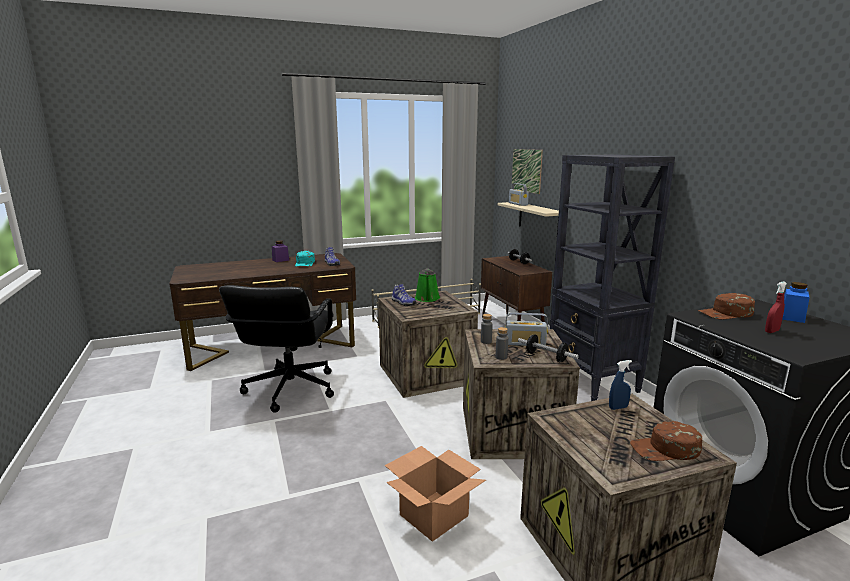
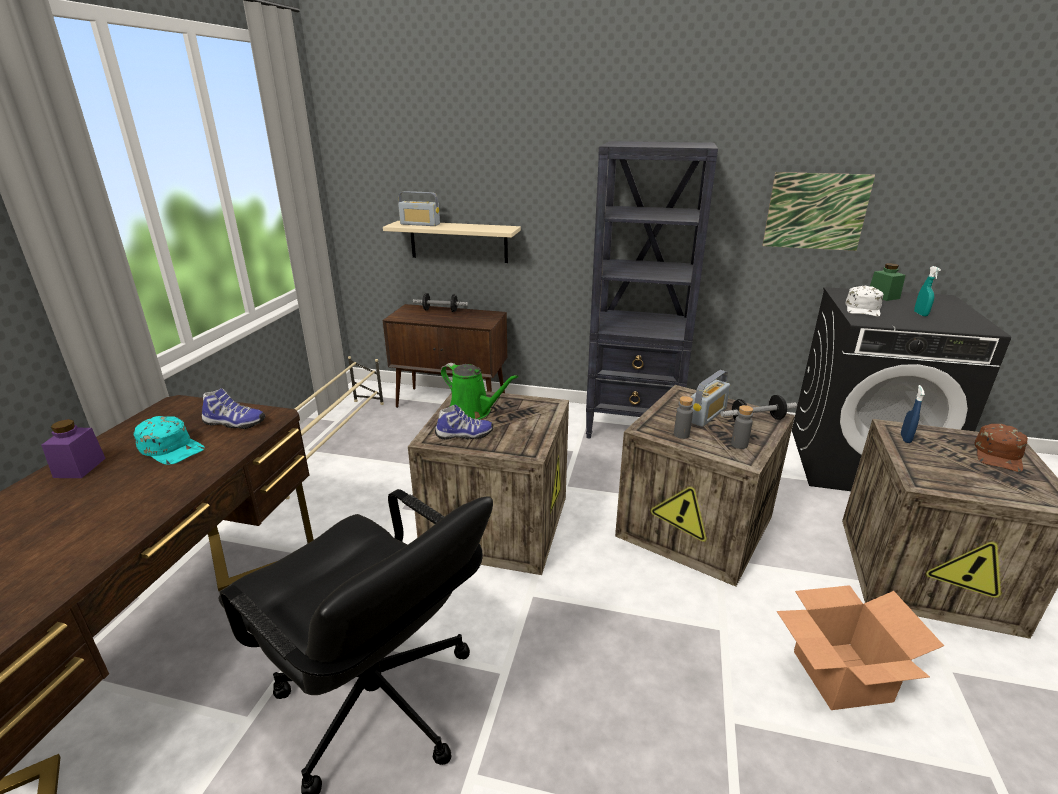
camera: 55 degrees left, 10 degrees up
picture [512,149,543,194] -> picture moved to [762,172,875,251]
brown cap [698,293,755,320] -> white cap [845,286,883,316]
red spray bottle [765,281,787,333] -> turquoise spray bottle [914,266,941,316]
blue jar [782,282,810,323] -> green jar [870,263,905,301]

